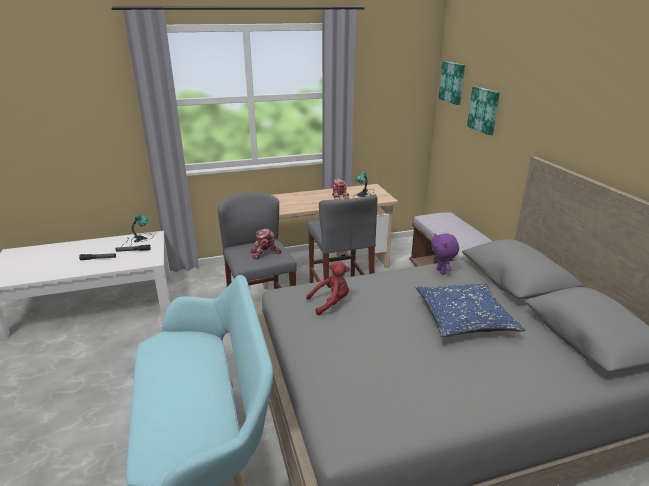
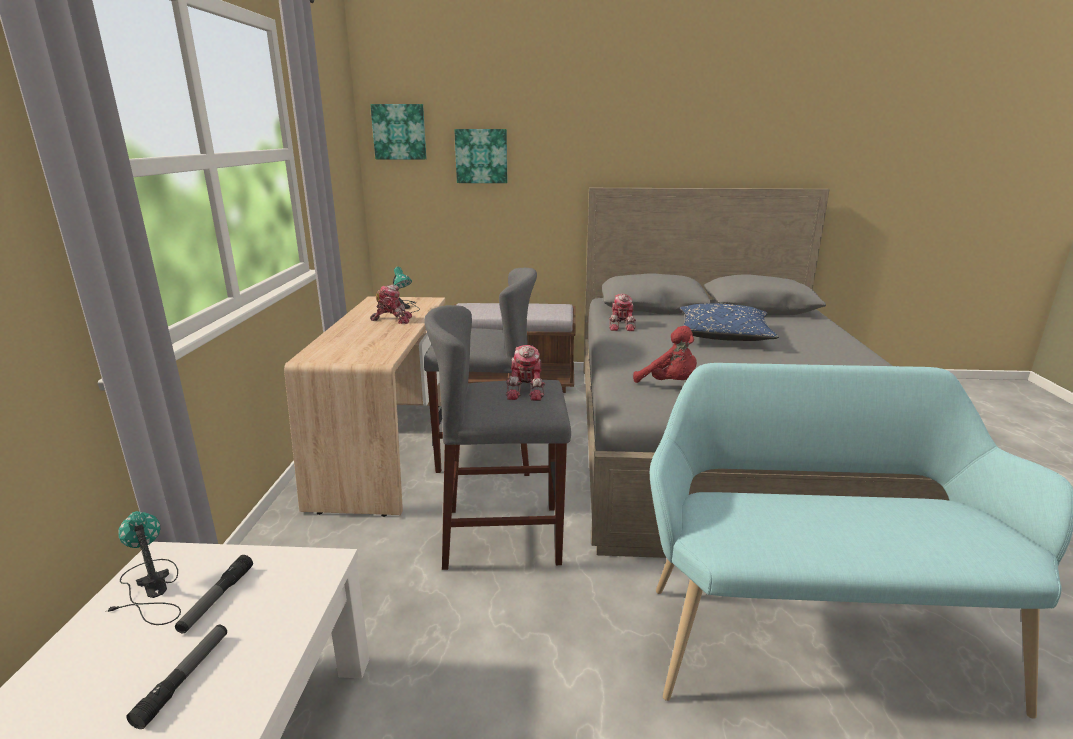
camera: 70 degrees left, 5 degrees down
red plush toy [306,262,350,315] -> red plush toy turned 135 degrees clockwise [633,326,697,383]
purple plush toy [431,233,459,275] -> toy robot [609,294,636,331]

